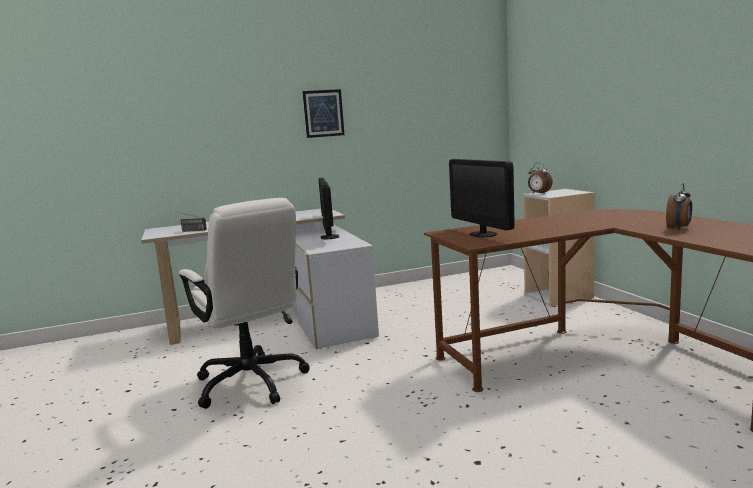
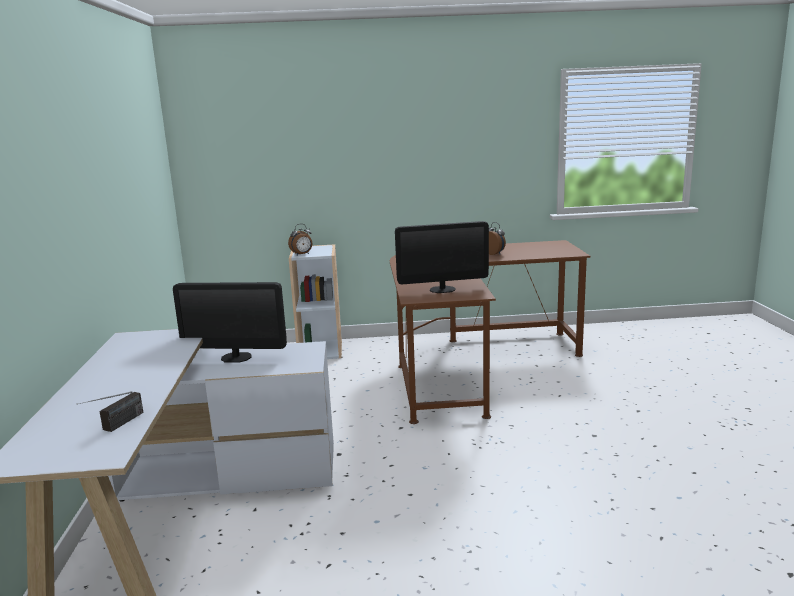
camera: 75 degrees left, 5 degrees up
white office chair [179,198,310,409] -> none
picture [302,89,345,138] -> none

